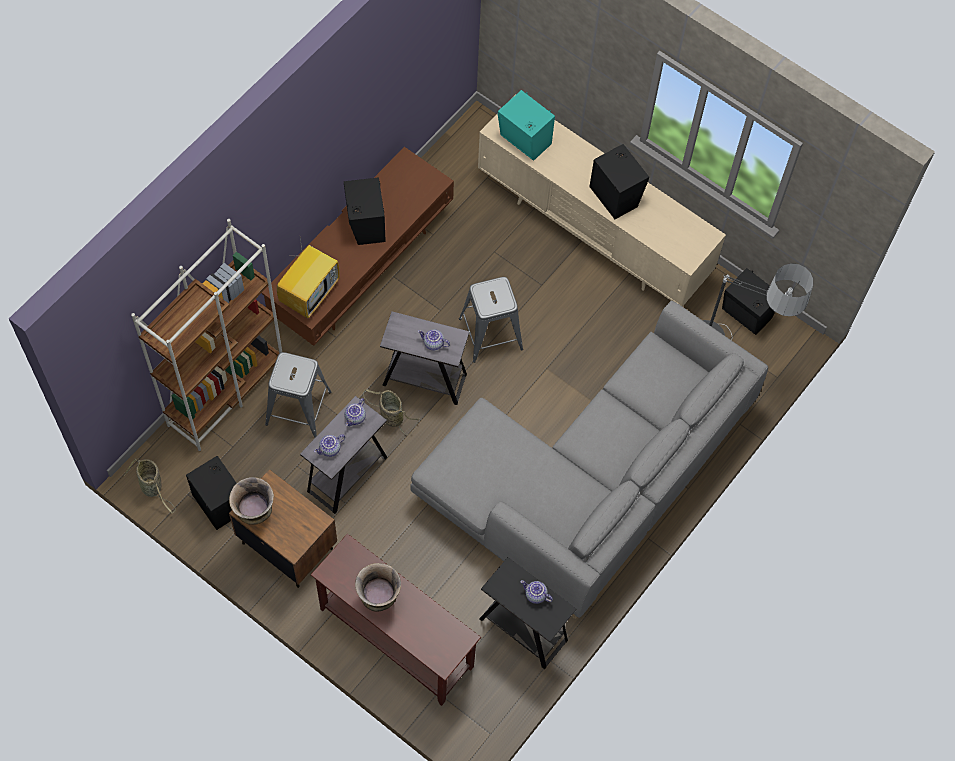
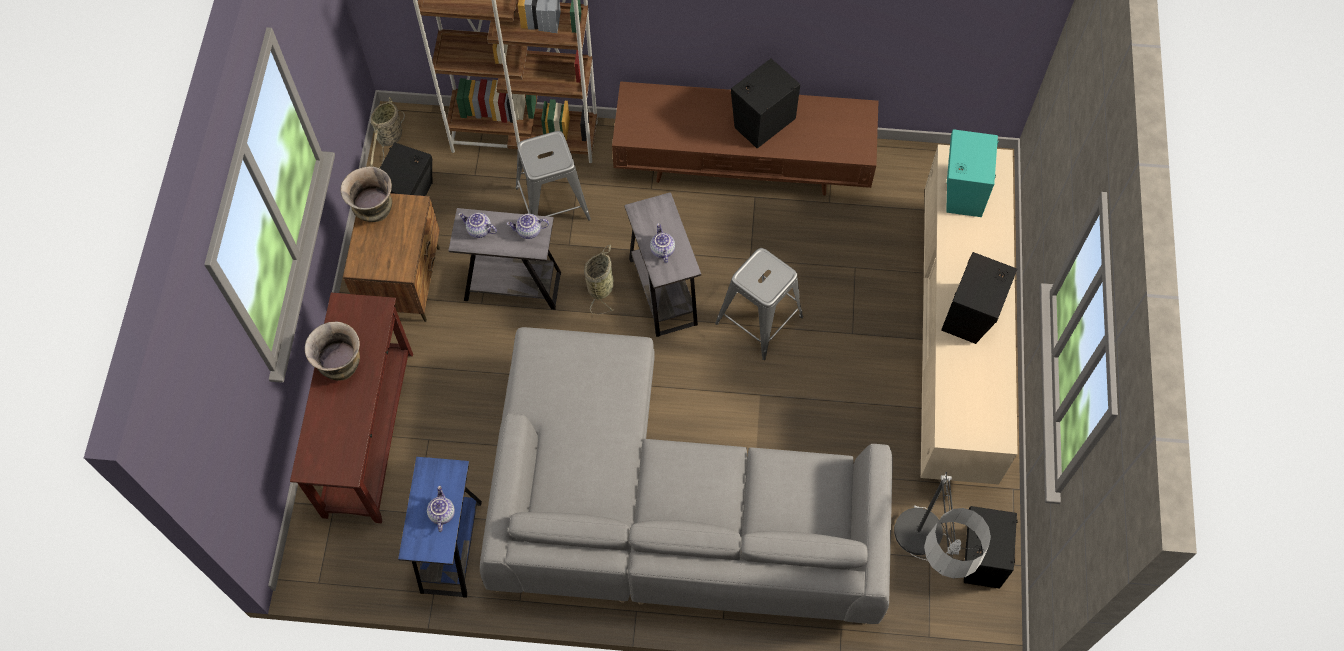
camera: 60 degrees right, 0 degrees up
television [277,239,340,318] -> none
black side table [479,557,576,669] -> blue side table [398,457,482,598]

